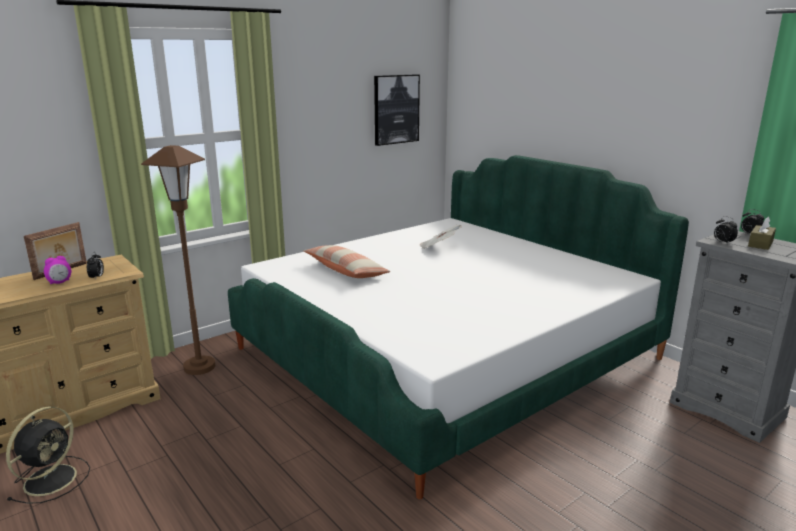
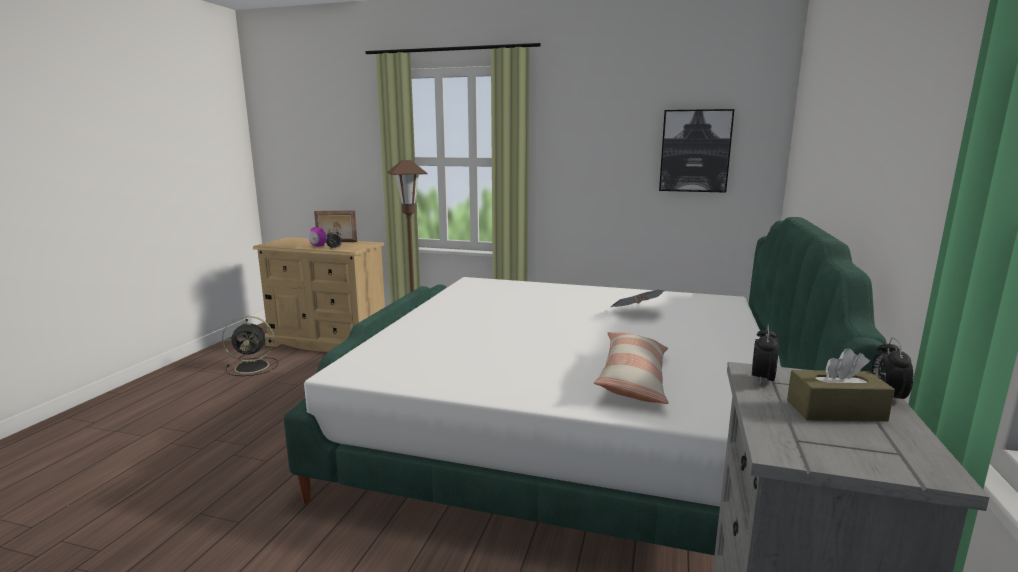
camera: 55 degrees right, 5 degrees down
pillow [303,245,390,278] -> pillow moved to [594,332,669,404]

